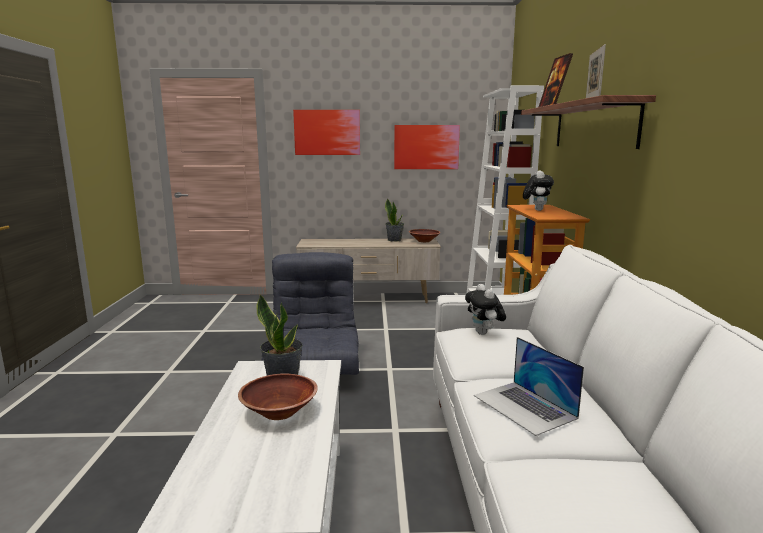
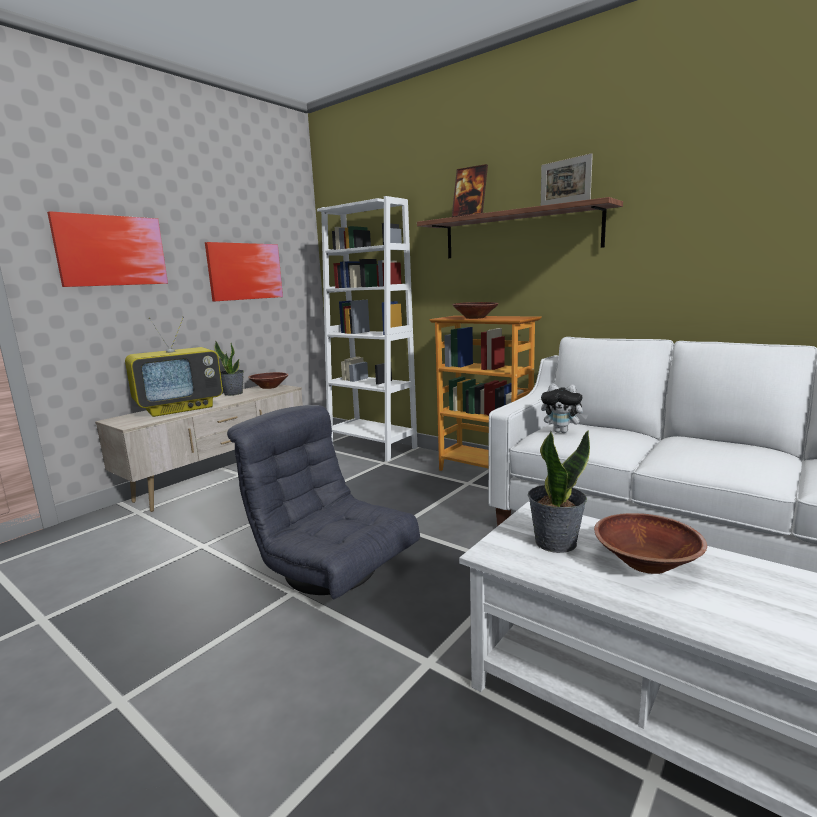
camera: 50 degrees left, 0 degrees up
laptop [474,337,584,436] -> none
plush toy [523,170,554,211] -> brown bowl [452,302,499,319]
none -> television [125,316,223,417]

